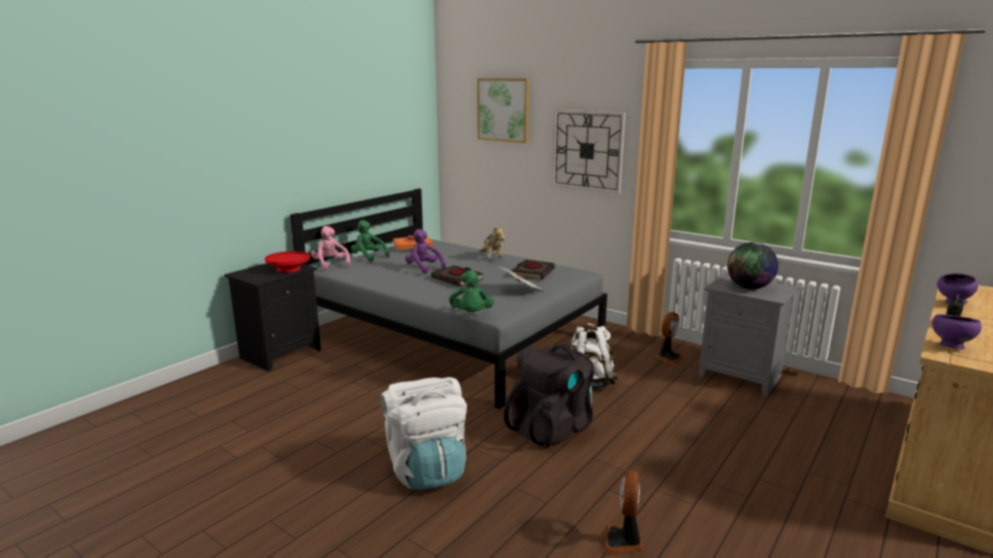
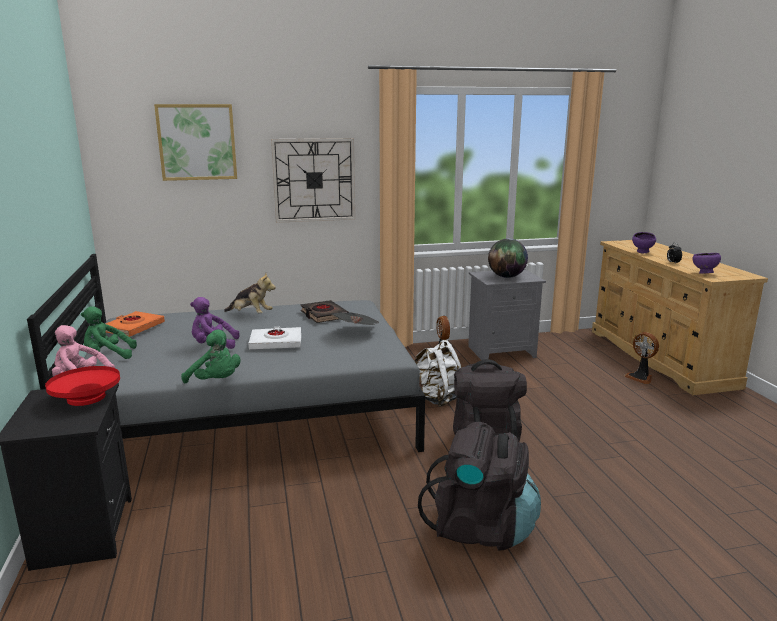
camera: 50 degrees left, 0 degrees up
white backpack [380,377,467,489] -> black backpack [418,422,541,550]
black book [431,265,483,287] -> white book [249,326,301,349]
green plush toy [449,271,494,312] -> green plush toy moved to [181,329,241,383]
fan [603,470,643,556] -> fan moved to [624,332,659,384]

